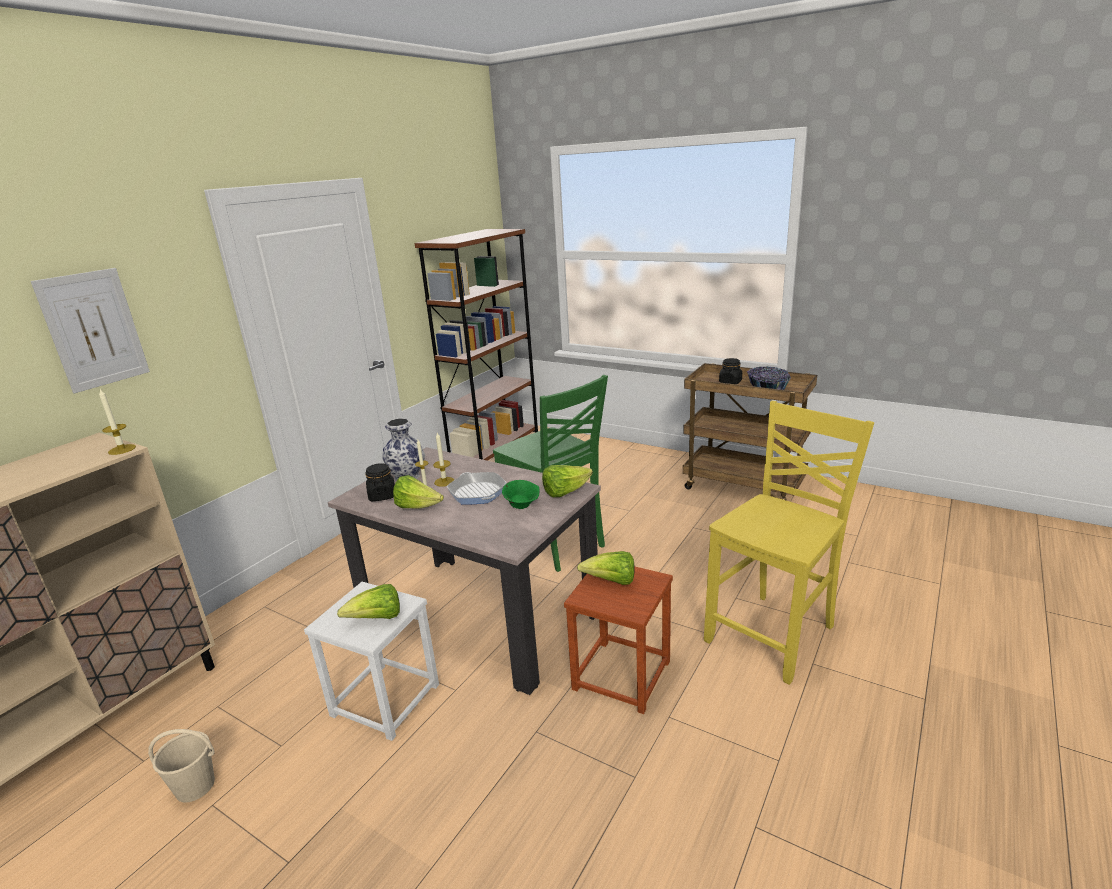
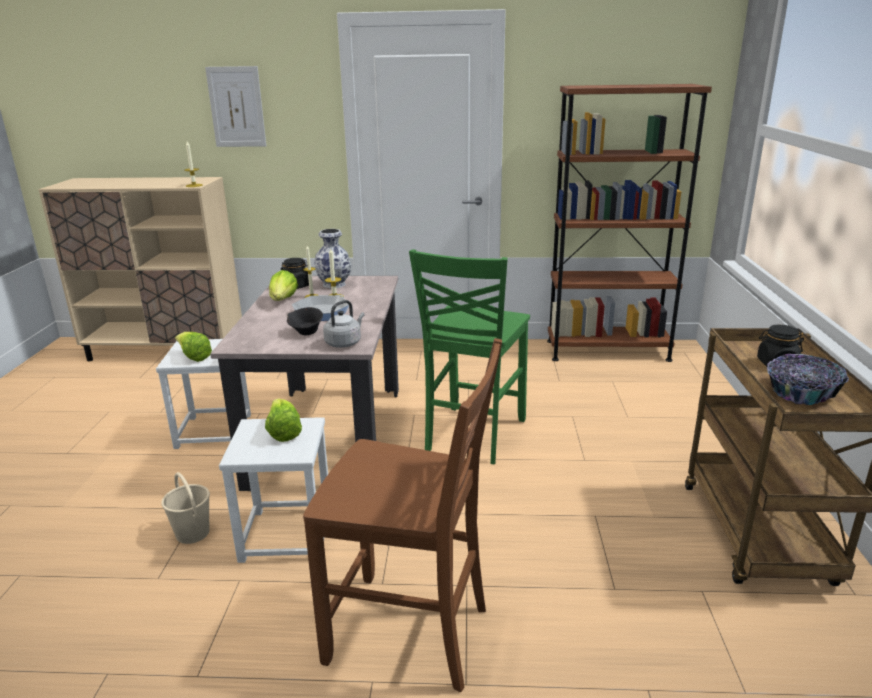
camera: 60 degrees right, 0 degrees up
beige bucket [148,729,215,803] -> beige bucket moved to [161,472,210,544]
green bowl [502,480,539,509] -> black bowl [287,307,323,335]
lettuce [542,465,593,497] -> grey kettle [323,300,365,348]
brown stool [564,566,673,714] -> white stool [219,417,328,563]
yellow chair [704,401,874,685] -> brown chair [303,338,502,692]

